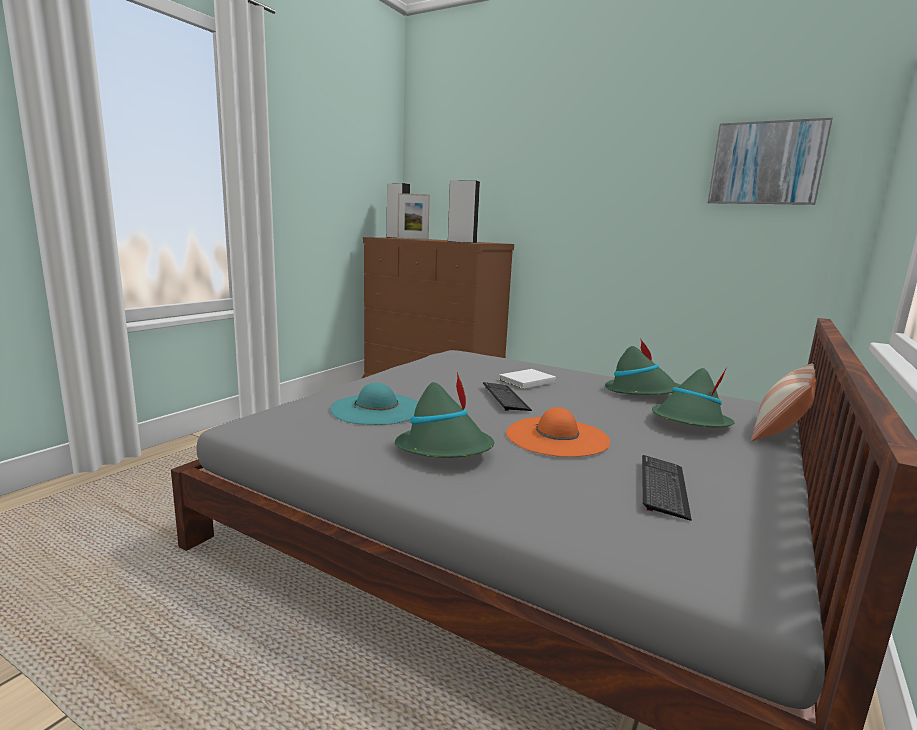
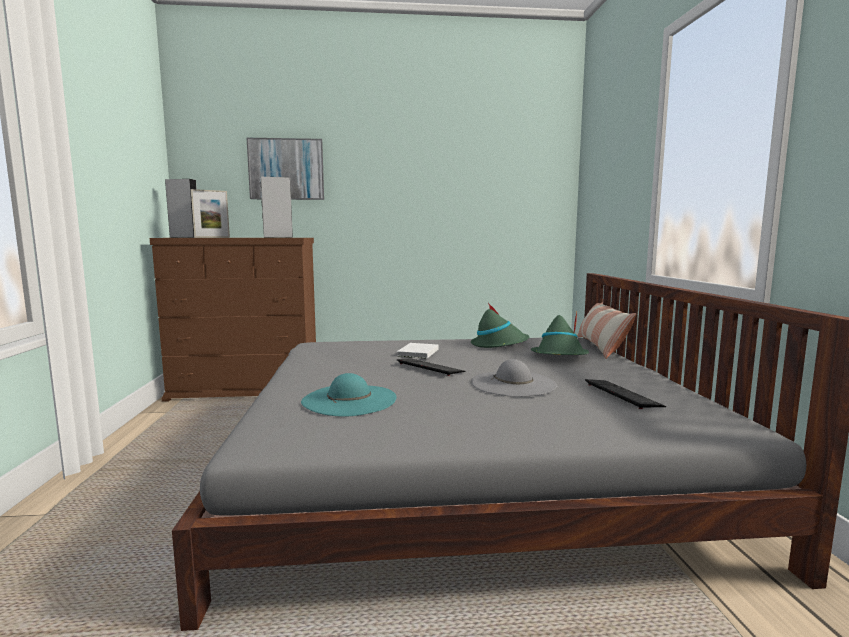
camera: 35 degrees left, 5 degrees down
green hat [395,372,494,458] -> none
orange hat [506,407,610,457] -> grey hat [472,359,557,397]
picture [708,118,833,205] -> picture moved to [247,138,324,200]

